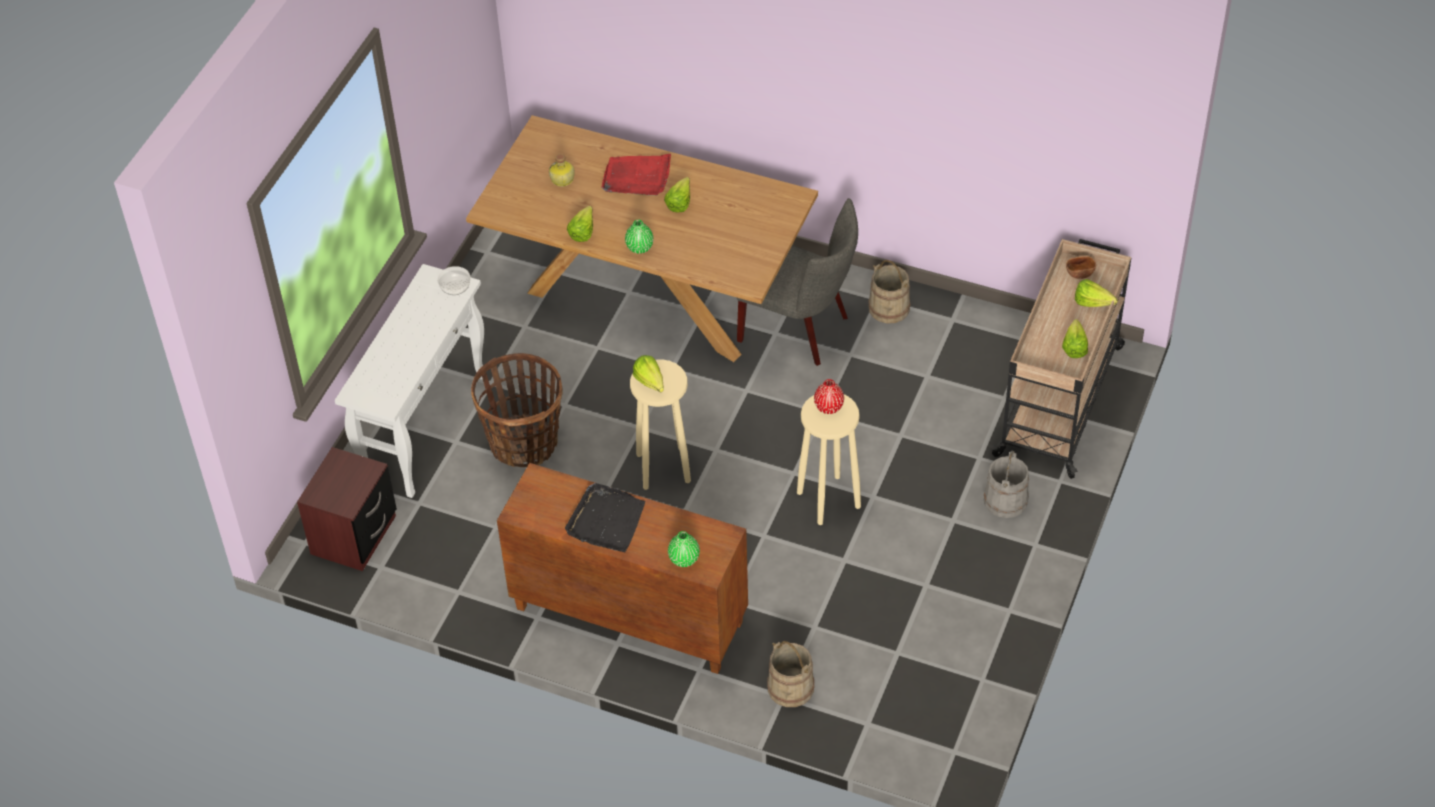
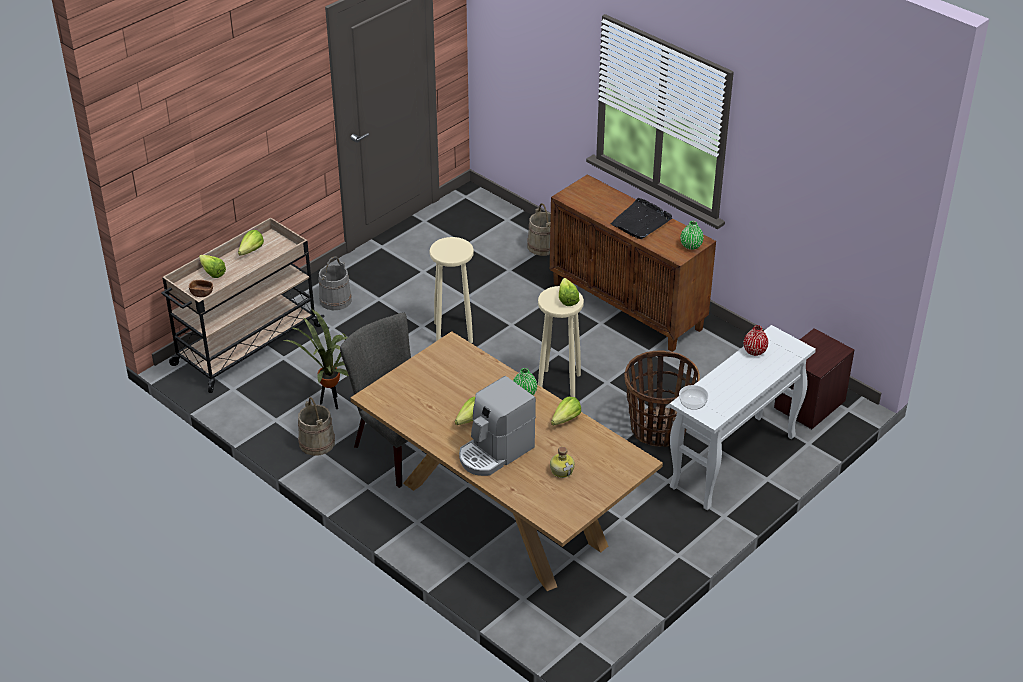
camera: 160 degrees left, 10 degrees down
red tray [602,154,671,196] -> coffee machine [459,376,536,476]
green vase [668,531,700,567] -> green vase moved to [680,221,704,250]
red vase [814,379,844,414] -> red vase moved to [743,325,768,356]
none -> potted plant [284,309,349,409]

